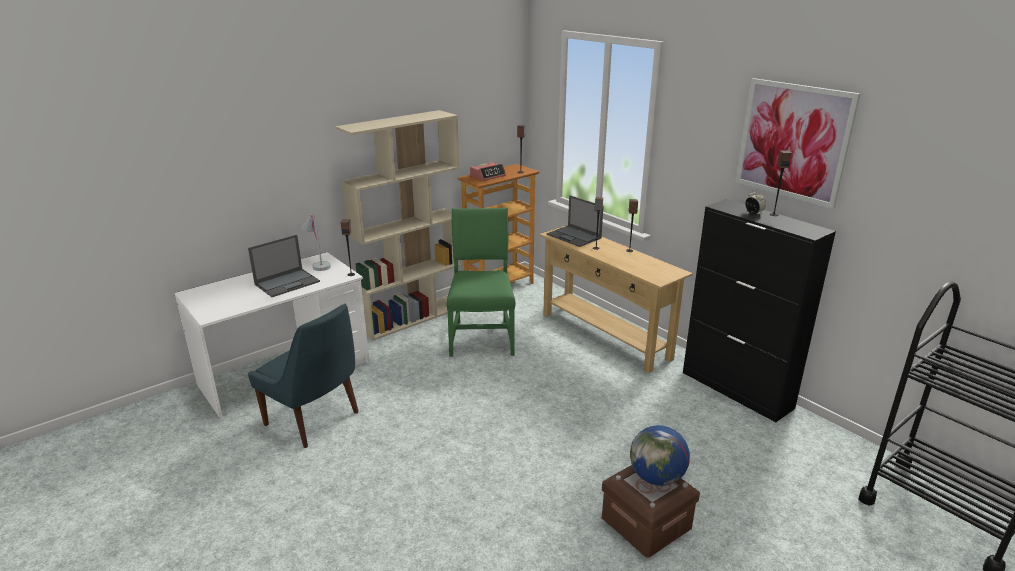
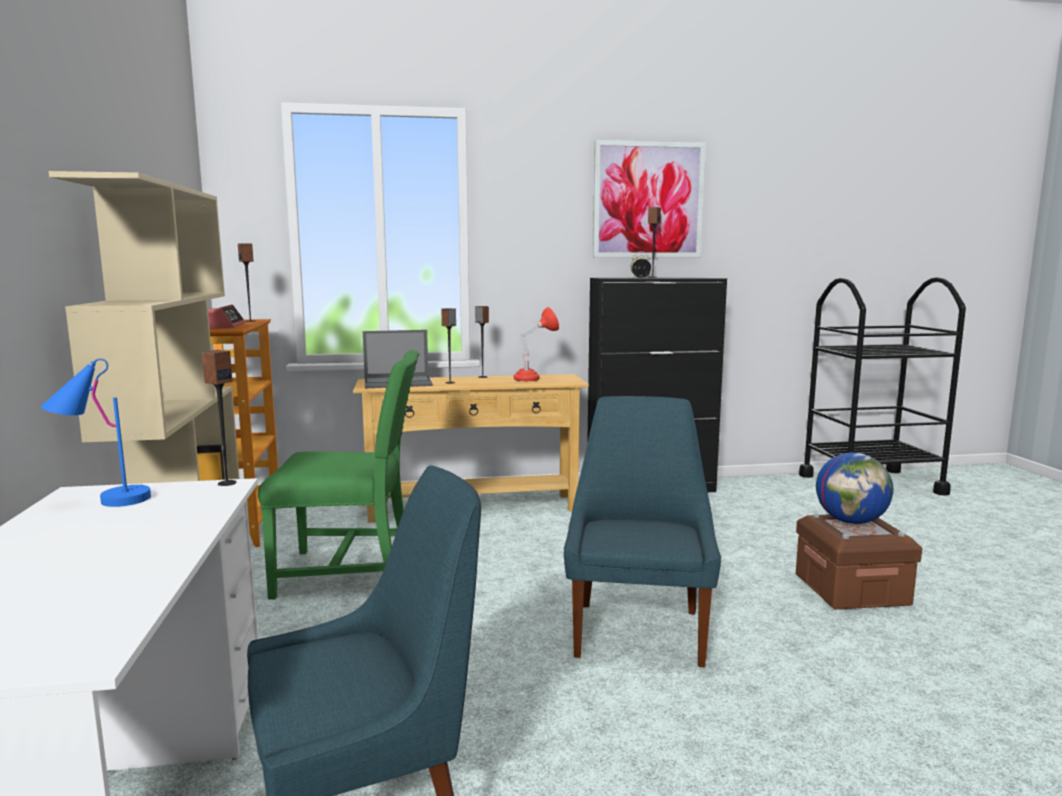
camera: 60 degrees left, 15 degrees down
laptop [248,235,320,297] -> none
white table lamp [301,214,331,271] -> blue table lamp [41,358,151,507]
green chair [446,208,516,357] -> green chair turned 150 degrees clockwise [258,350,419,600]
none -> red table lamp [514,307,559,381]
none -> blue chair [564,396,721,667]

